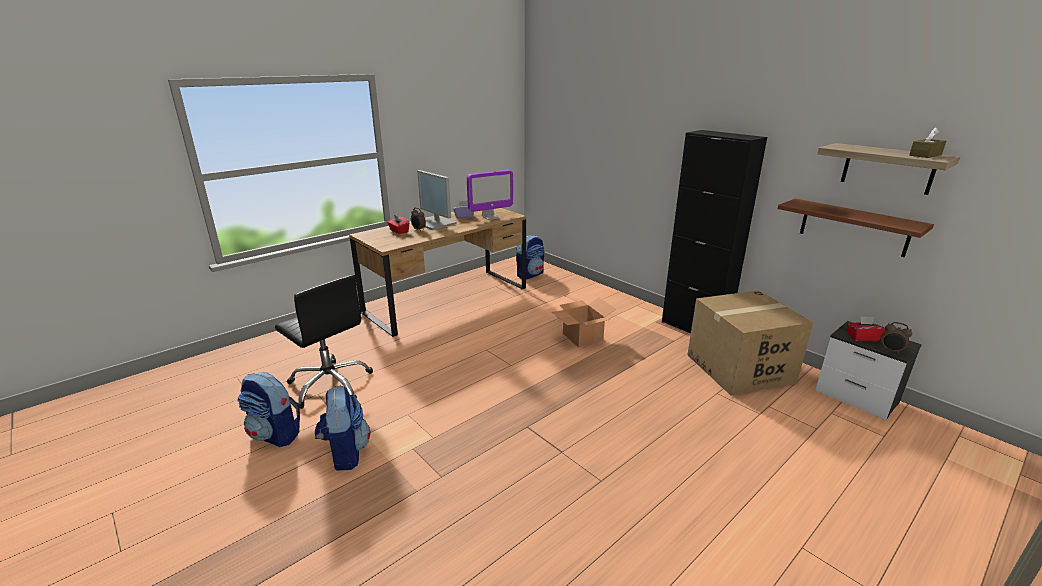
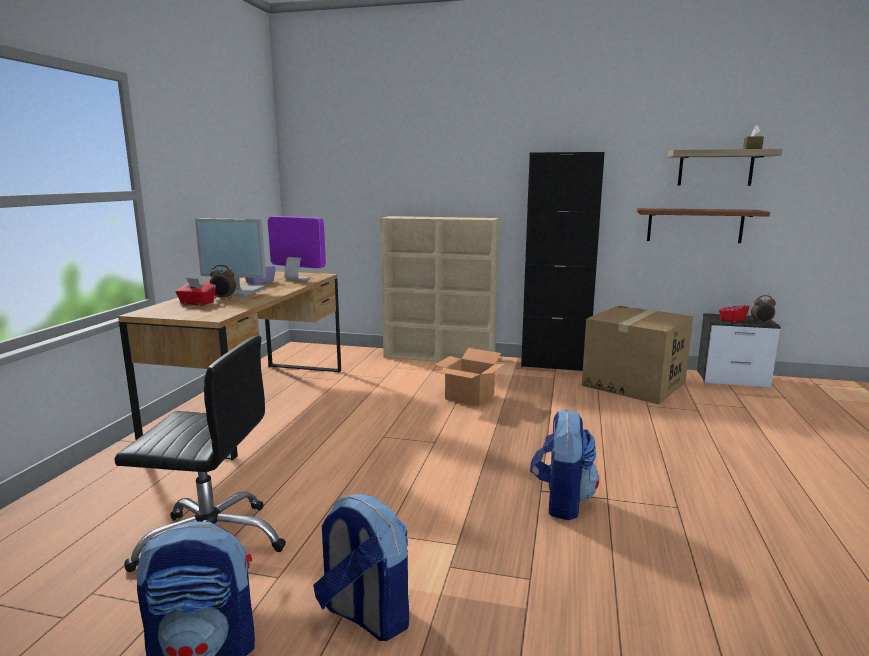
camera: 35 degrees left, 10 degrees down
monitor [467,170,513,220] -> monitor turned 90 degrees counterclockwise [268,216,326,281]
backpack [516,235,545,280] -> backpack moved to [530,409,599,520]
none -> beige bookcase [380,216,499,362]

